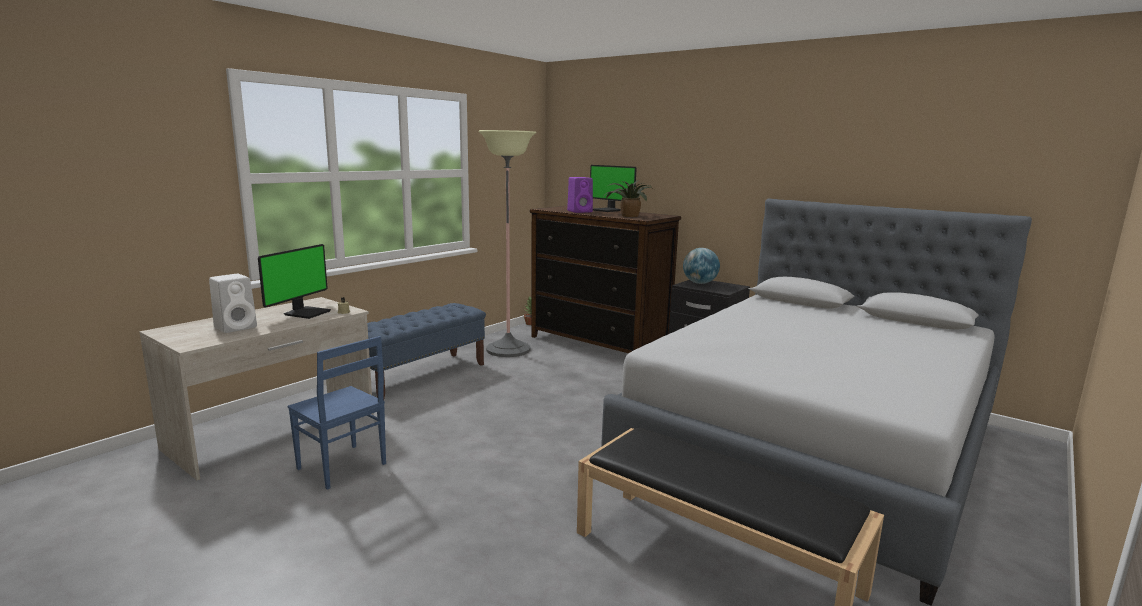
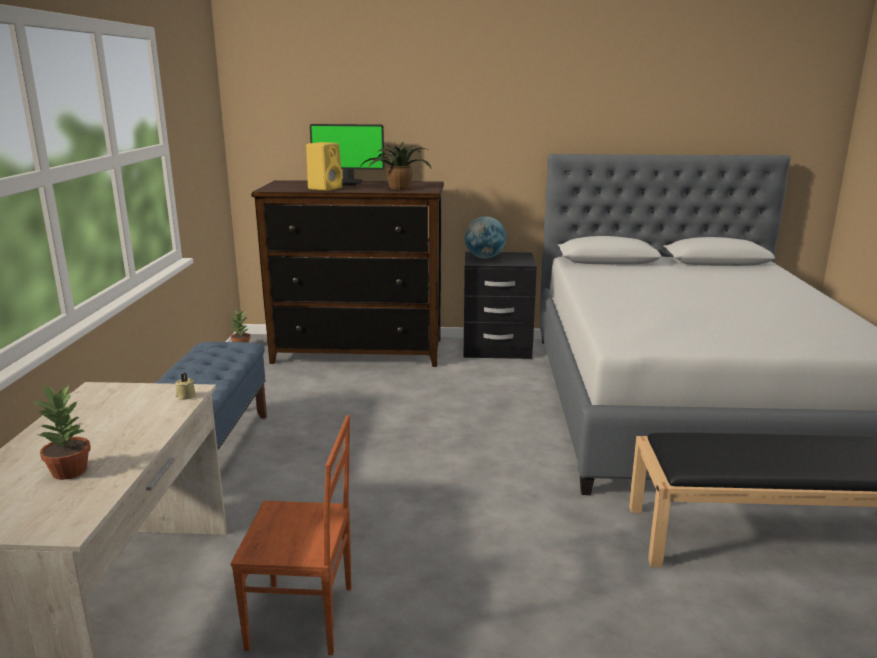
camera: 35 degrees left, 5 degrees up
white speaker [209,274,257,333] -> potted plant [33,385,91,480]
monitor [258,244,331,319] -> none
blue chair [288,336,386,490] -> brown chair [231,415,351,655]
floor lamp [478,130,536,357] -> none
purple speaker [567,177,593,213] -> yellow speaker [306,142,342,191]

